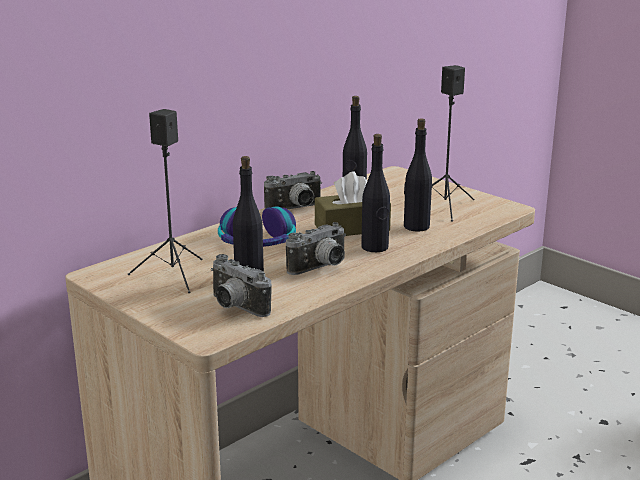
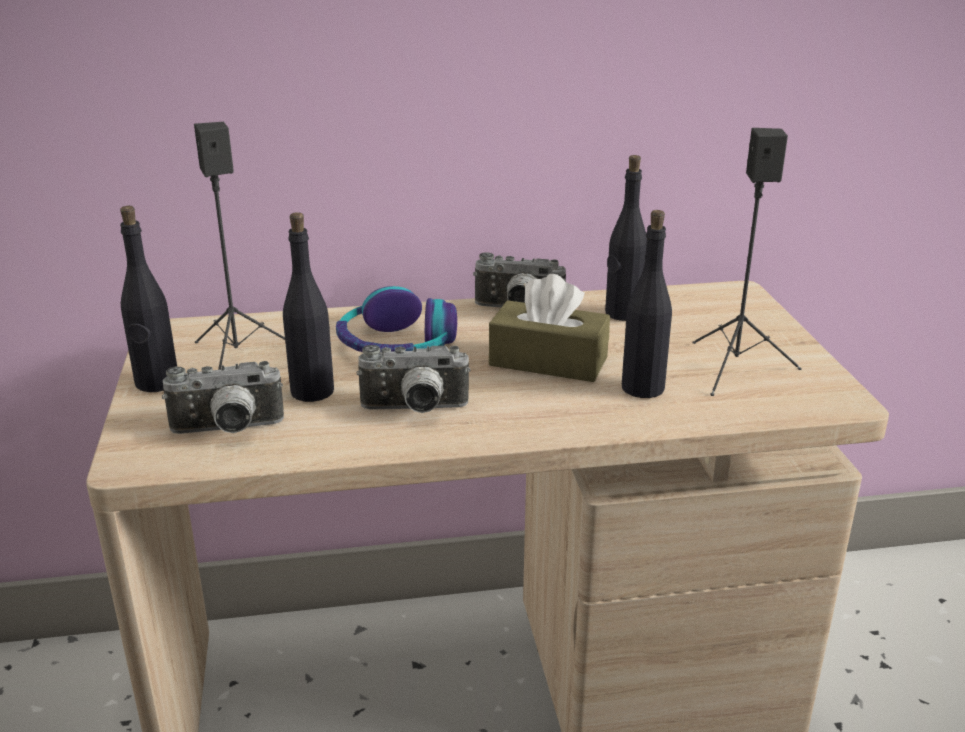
camera: 35 degrees right, 5 degrees up
camera [211,254,272,317] -> camera turned 90 degrees counterclockwise [162,361,284,434]
black bottle [361,134,390,252] -> black bottle moved to [120,206,177,392]

